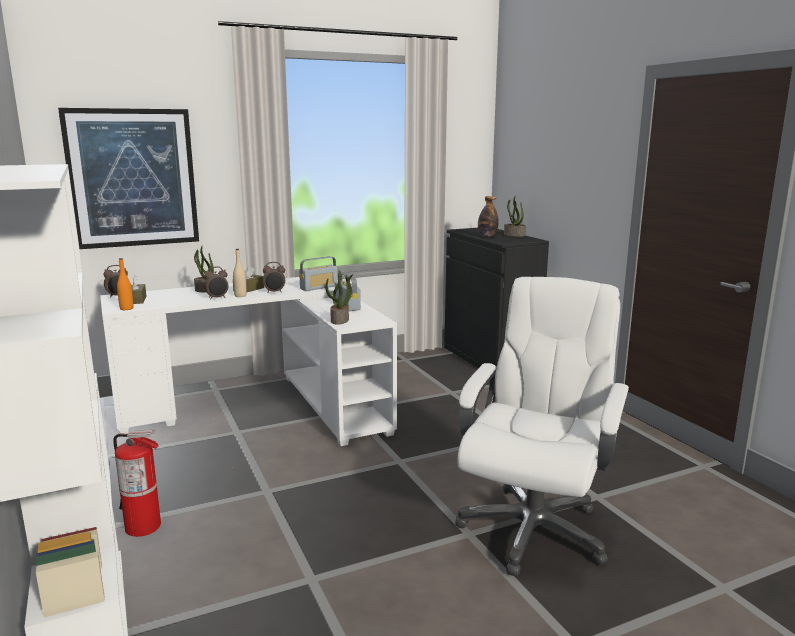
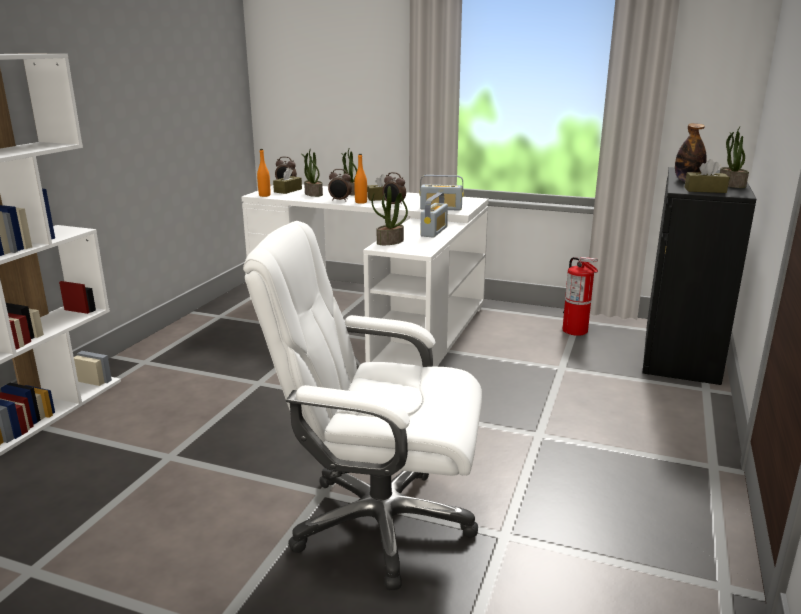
camera: 45 degrees right, 5 degrees up
picture [58,108,199,249] -> none
fire extinguisher [113,430,161,537] -> fire extinguisher moved to [563,257,598,336]
beige bottle [233,249,247,297] -> orange bottle [354,154,367,204]
white office chair [455,277,629,576] -> white office chair turned 150 degrees counterclockwise [243,221,482,590]
none -> potted plant [301,148,323,197]
none -> brown tissue box [684,159,729,193]

